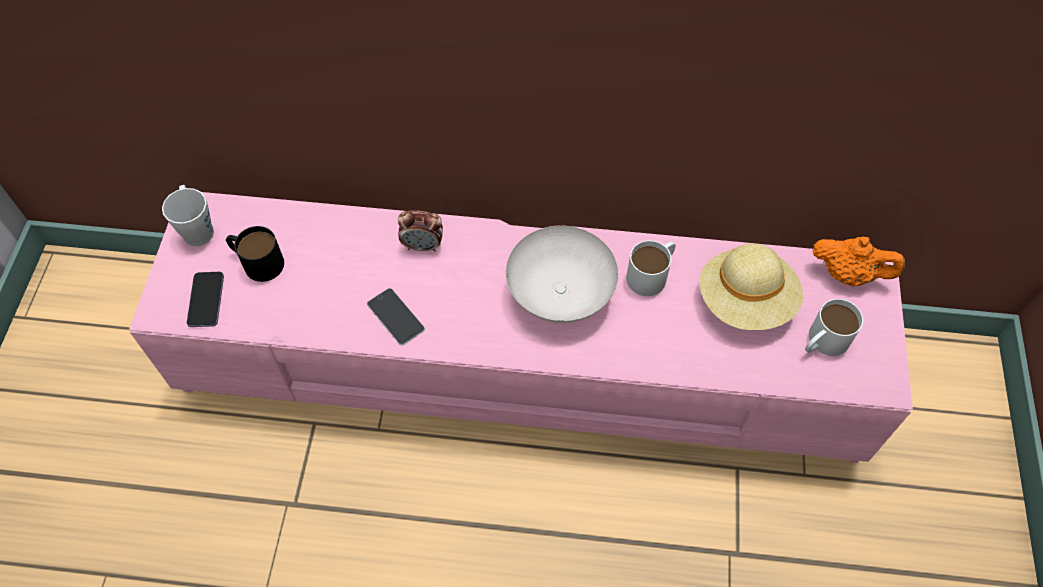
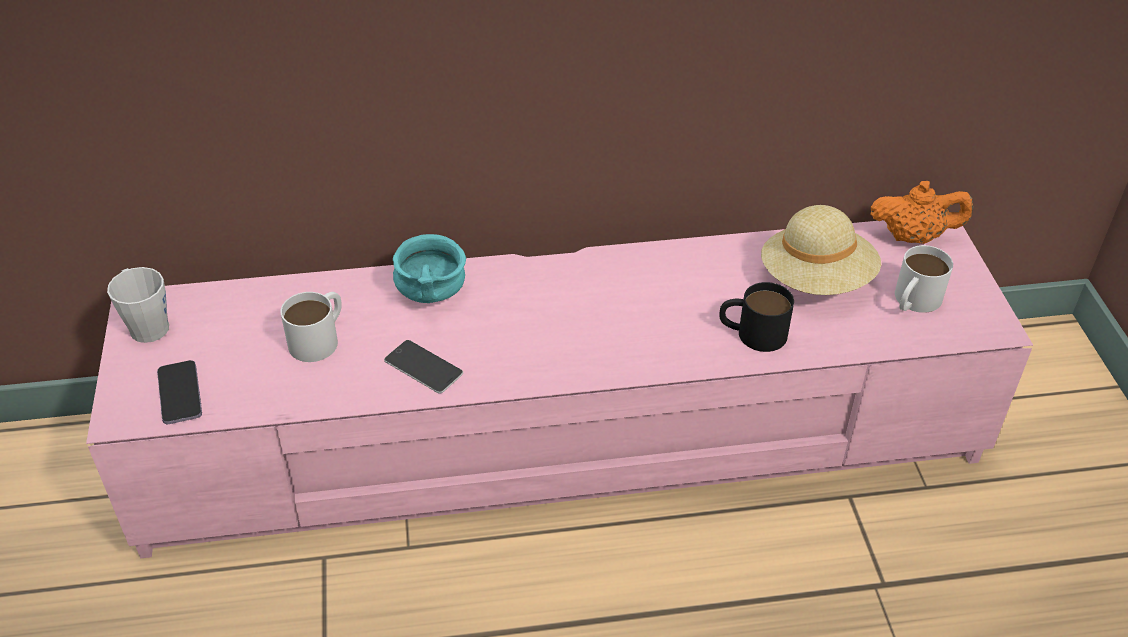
camera: 15 degrees left, 15 degrees down
black mug [226,226,284,282] -> black mug moved to [719,282,794,352]
alarm clock [398,210,443,252] -> turquoise bowl [393,234,466,303]
white bowl [506,226,618,323] -> none
white mug [626,240,676,296] -> white mug moved to [280,292,342,362]

